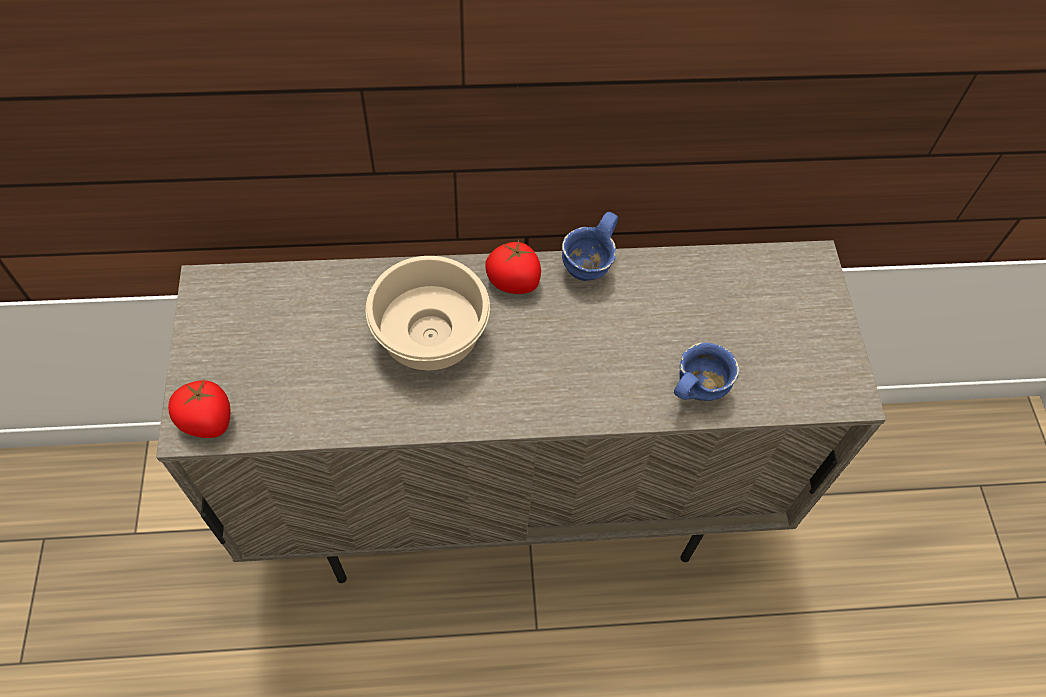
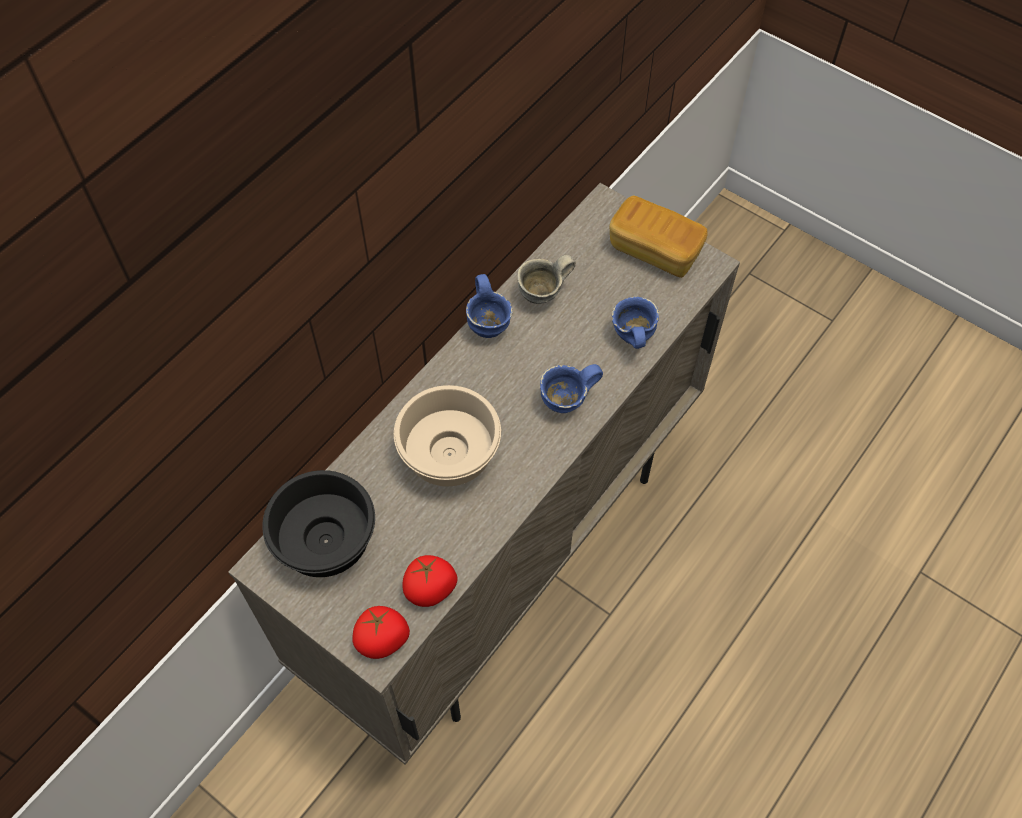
camera: 45 degrees left, 0 degrees up
tomato [485,239,541,294] -> tomato moved to [402,555,458,607]
none -> black bowl [262,470,375,577]
none -> grey mug [518,255,576,304]
none -> blue mug [540,364,603,413]
none -> bread [609,196,708,278]

